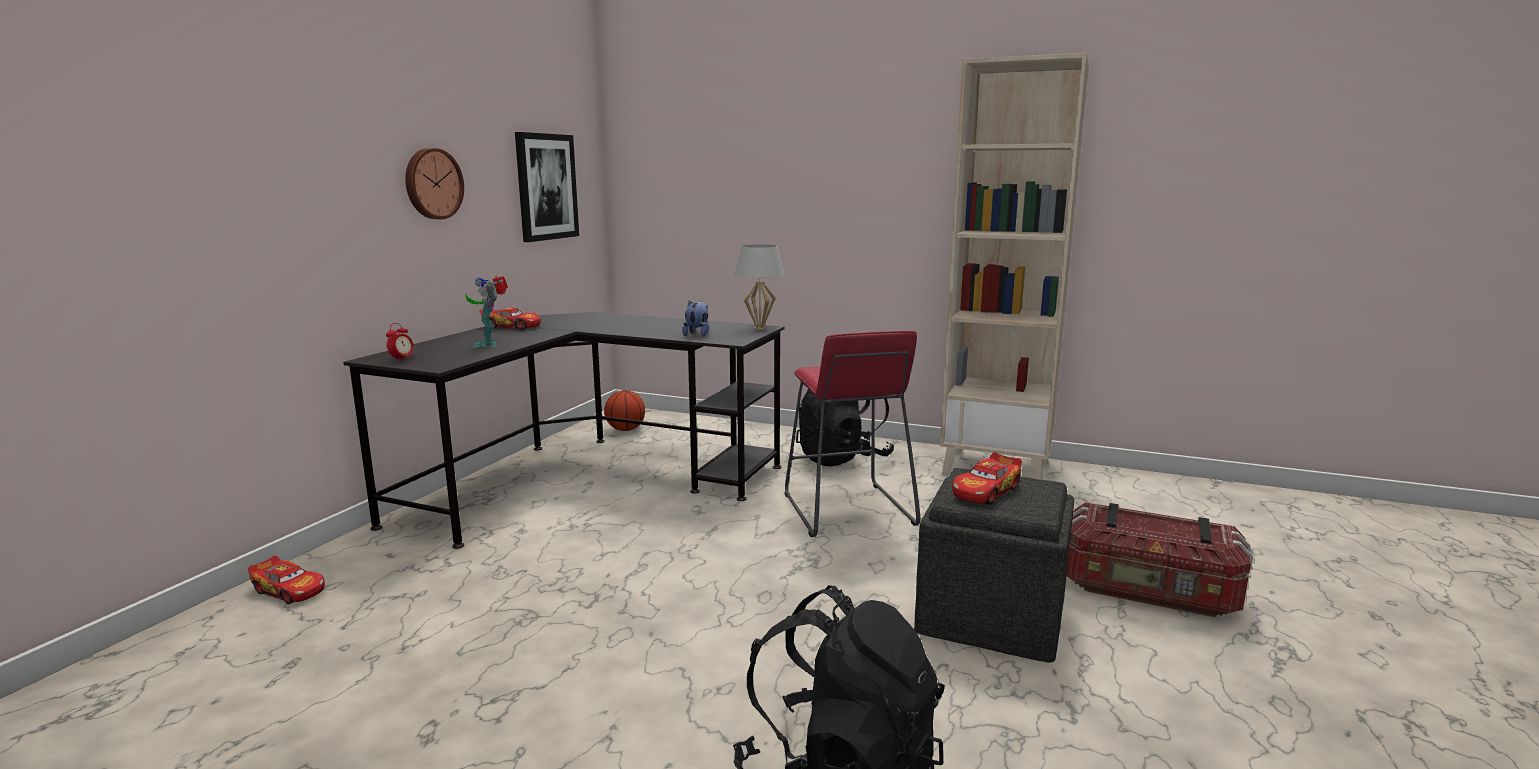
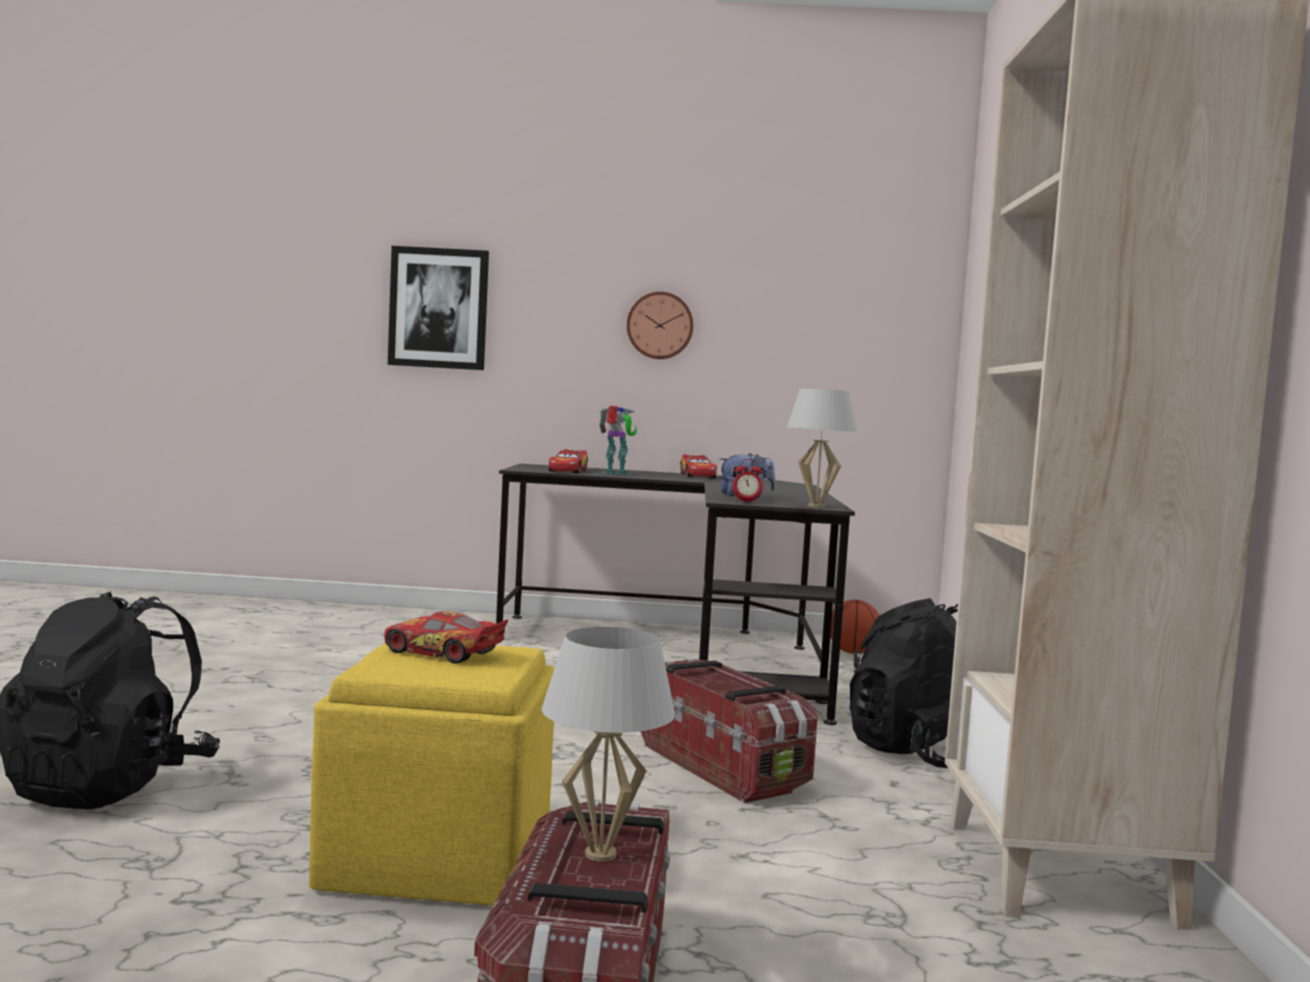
camera: 70 degrees right, 10 degrees down
toy car [248,556,325,604] -> toy car moved to [549,449,588,473]
alarm clock [386,323,414,361] -> alarm clock moved to [732,459,763,503]
toy robot [465,276,508,347] -> toy robot turned 60 degrees clockwise [599,405,637,475]
picture [515,132,579,242] -> picture moved to [388,246,489,370]
red stool [785,330,920,537] -> storage box [640,658,818,803]
grey ottoman [914,468,1074,663] -> yellow ottoman [309,643,555,905]
none -> white table lamp [542,627,675,862]

